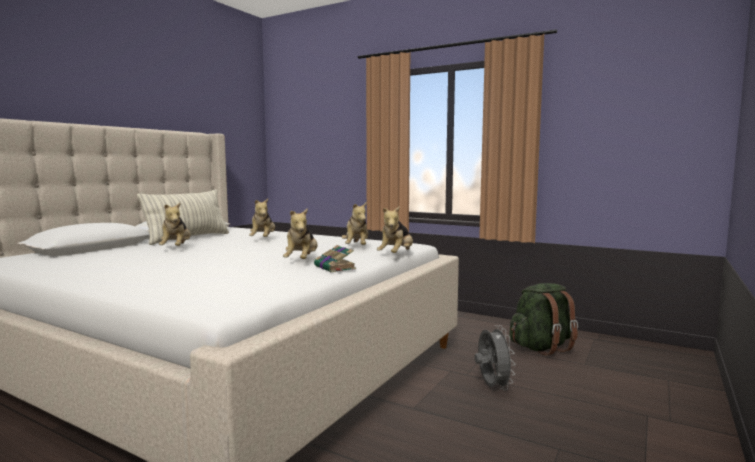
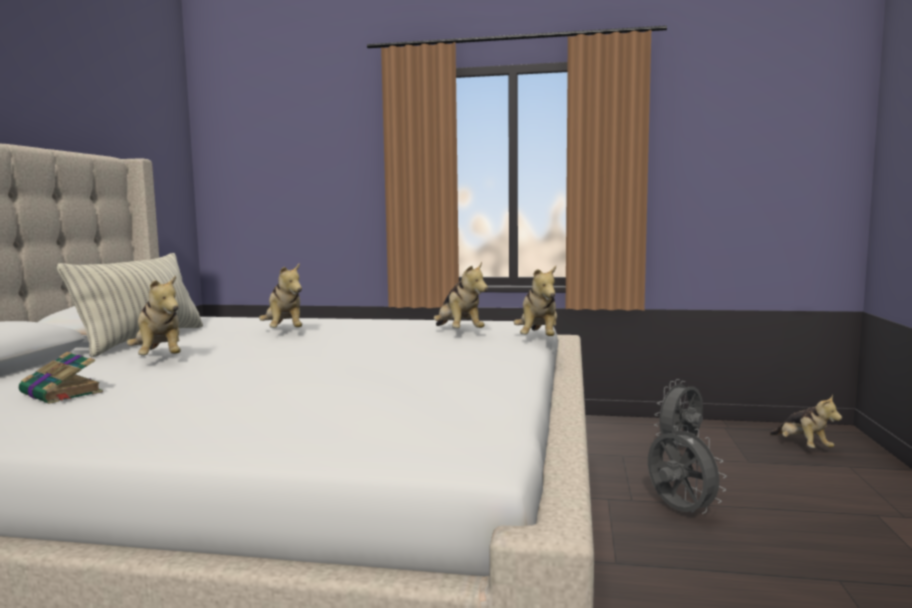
camera: 20 degrees left, 0 degrees up
plush toy [283,208,318,259] -> plush toy moved to [770,394,842,448]
book [314,245,356,272] -> book moved to [19,351,103,404]
green backpack [509,283,578,355] -> grey fan [654,379,703,447]

